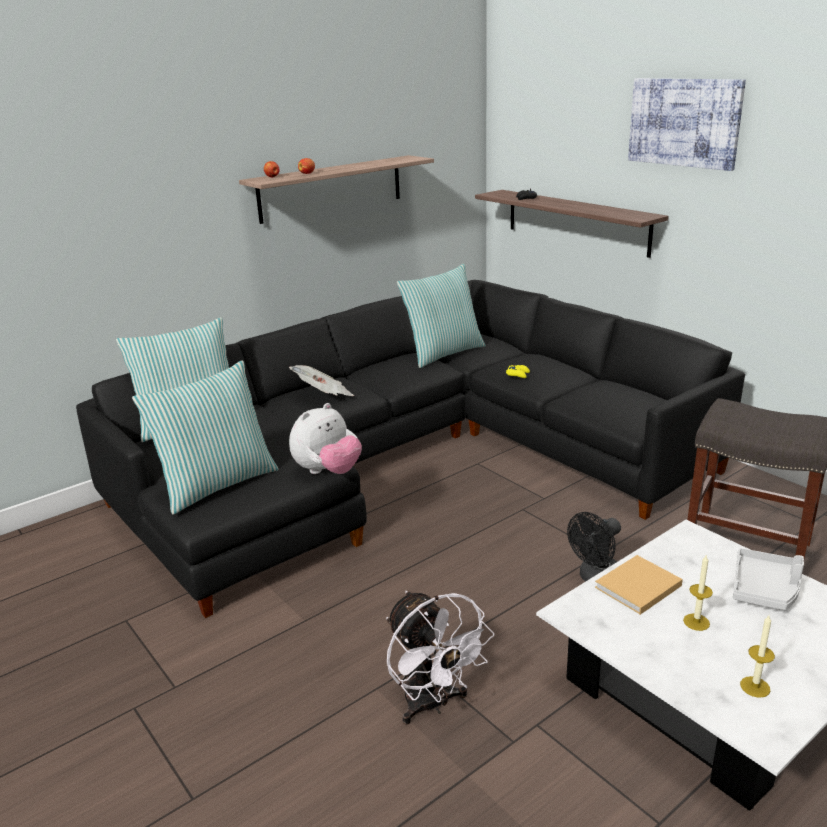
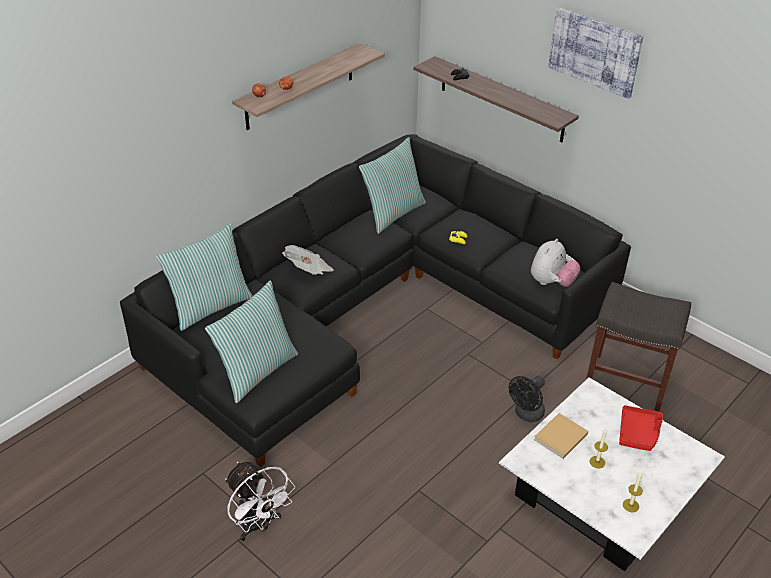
camera: 10 degrees left, 15 degrees up
plush toy [289,403,362,474] -> plush toy moved to [531,239,580,287]
white fan [386,591,495,725] -> white fan moved to [225,461,295,541]
grey tray [733,548,804,610] -> red tray [619,405,663,451]

